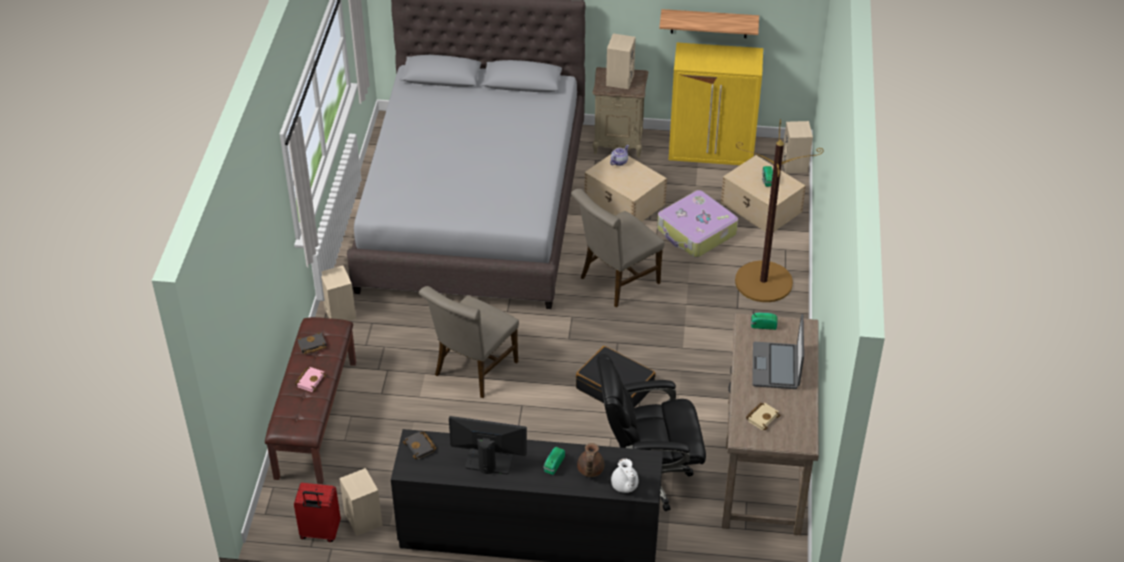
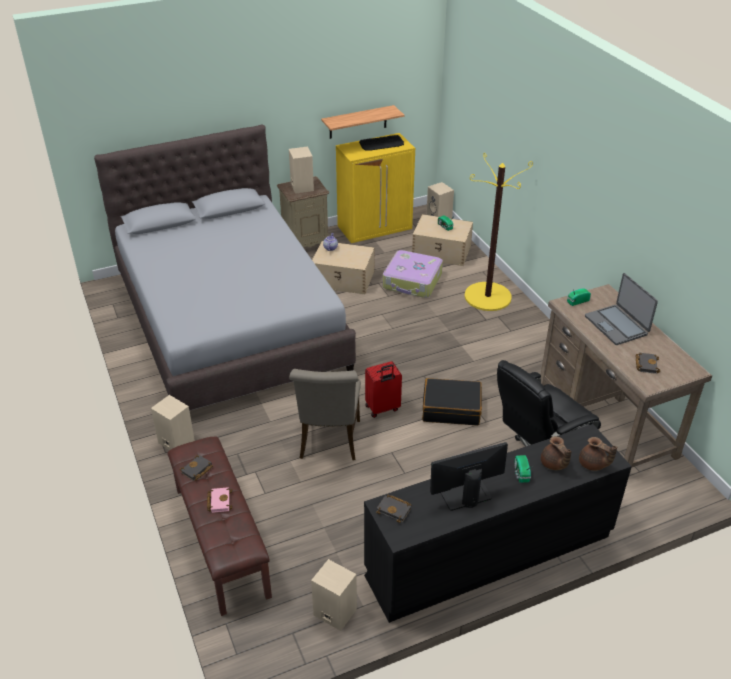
camera: 30 degrees left, 5 degrees down
red suitcase [294,483,341,542] -> red suitcase moved to [365,361,402,418]
beige chair [571,189,665,307] -> none
white teapot [611,459,639,493] -> brown teapot [579,437,617,471]
brown clothes rack [735,119,823,302] -> yellow clothes rack [465,153,533,311]
beige book [746,403,781,430] -> black book [636,353,660,374]
none -> keyboard [359,135,404,150]

